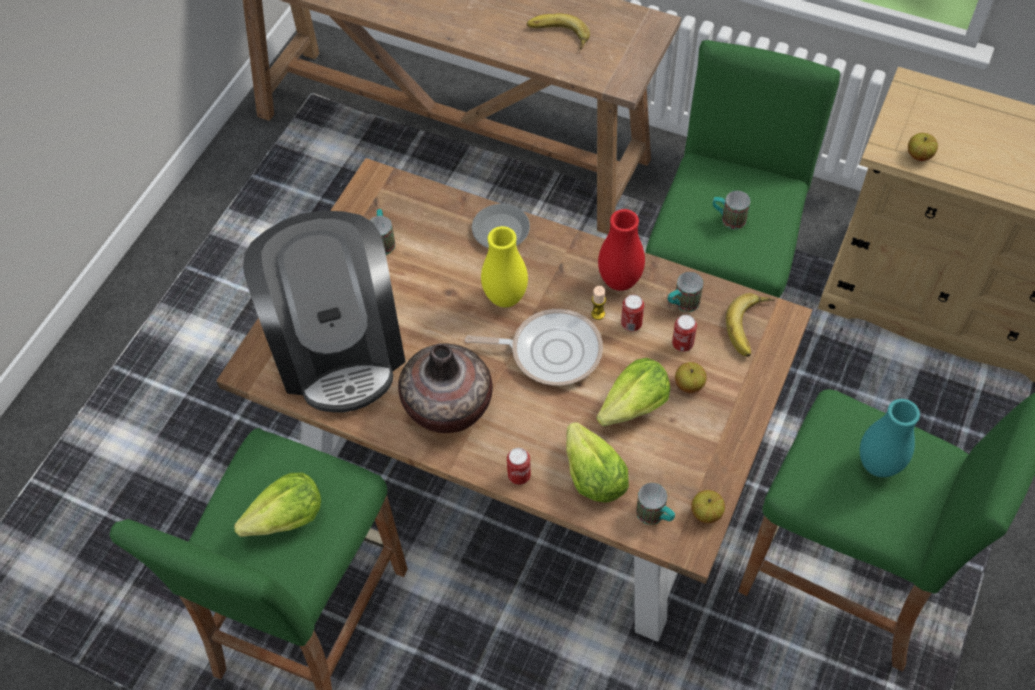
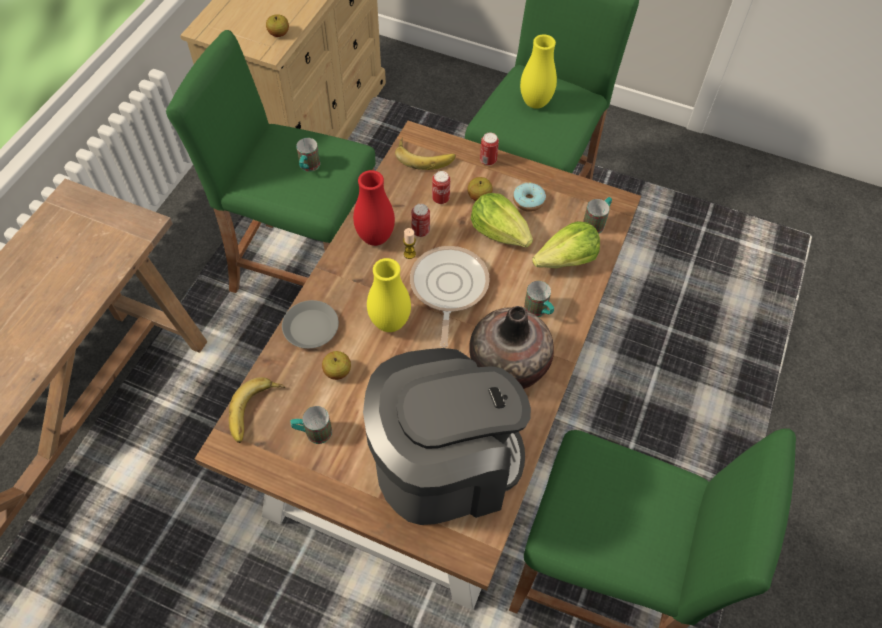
camera: 95 degrees left, 0 degrees up
lettuce [234,472,321,537] -> none
can [507,448,531,485] -> can moved to [480,133,499,166]
banana [527,13,590,49] -> banana moved to [229,377,285,443]
mug [668,272,703,312] -> mug moved to [524,281,554,317]
apple [691,490,725,523] -> apple moved to [322,351,351,380]
turquoise vase [860,399,920,477] -> yellow vase [520,34,557,109]
none -> donut [513,183,546,212]

